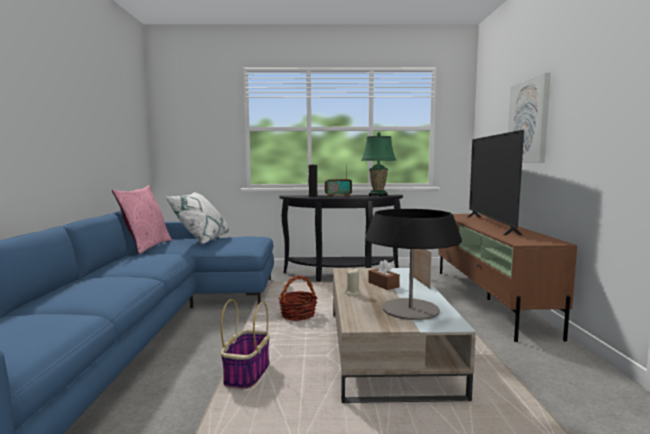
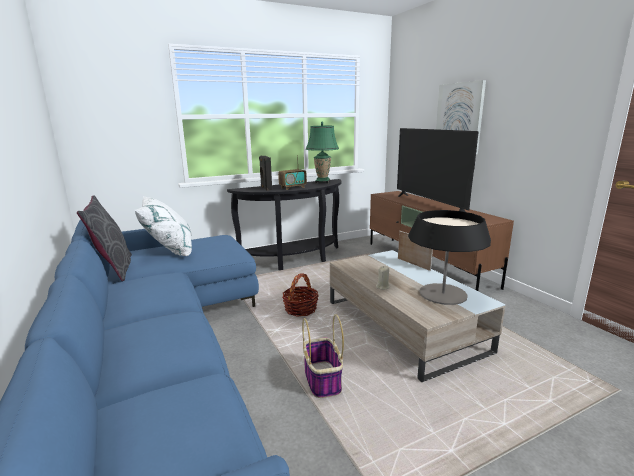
camera: 25 degrees left, 10 degrees up
pink pillow [112,185,172,254] -> grey pillow [77,195,132,281]
brown tissue box [369,260,400,290] -> none

